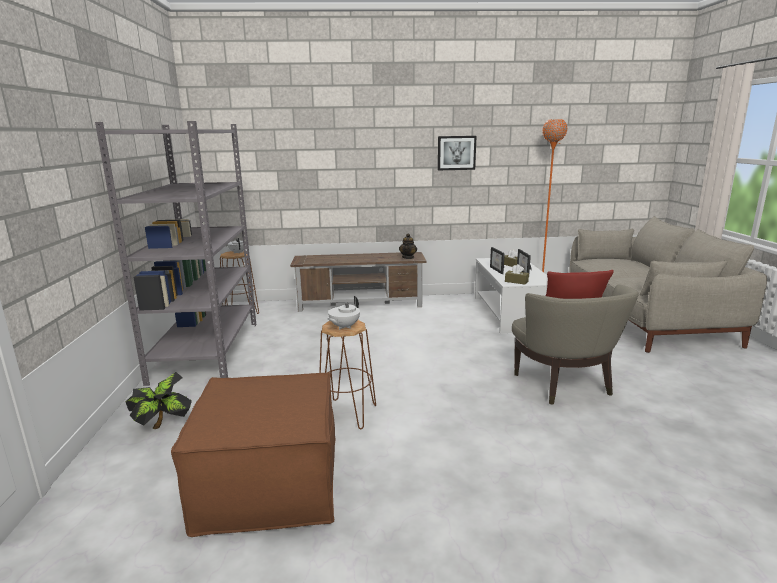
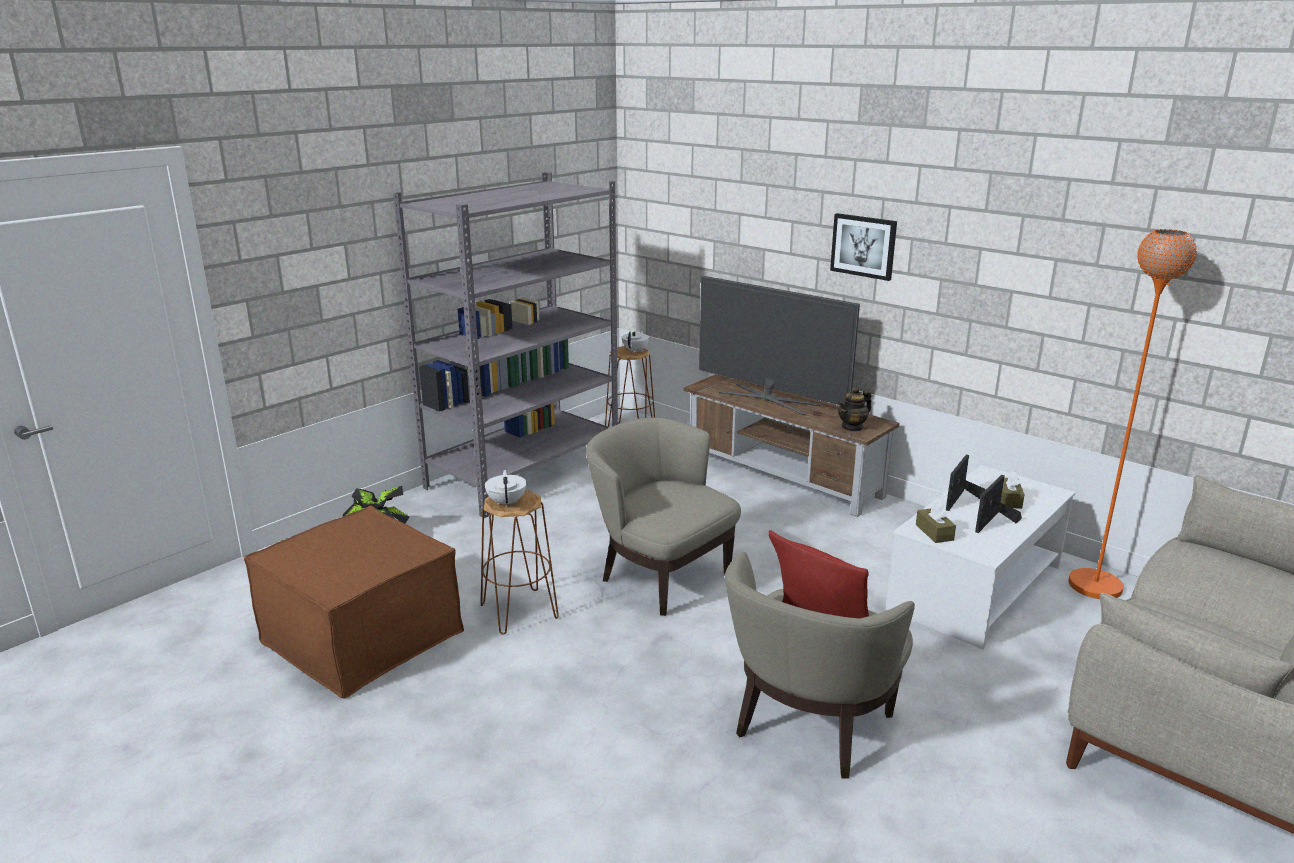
camera: 45 degrees right, 5 degrees up
white teapot [327,296,360,330] -> white teapot turned 90 degrees clockwise [485,470,526,507]
picture [438,136,476,170] -> picture moved to [830,213,897,281]
none -> beige armchair [586,418,741,616]
none -> television [699,275,860,415]

